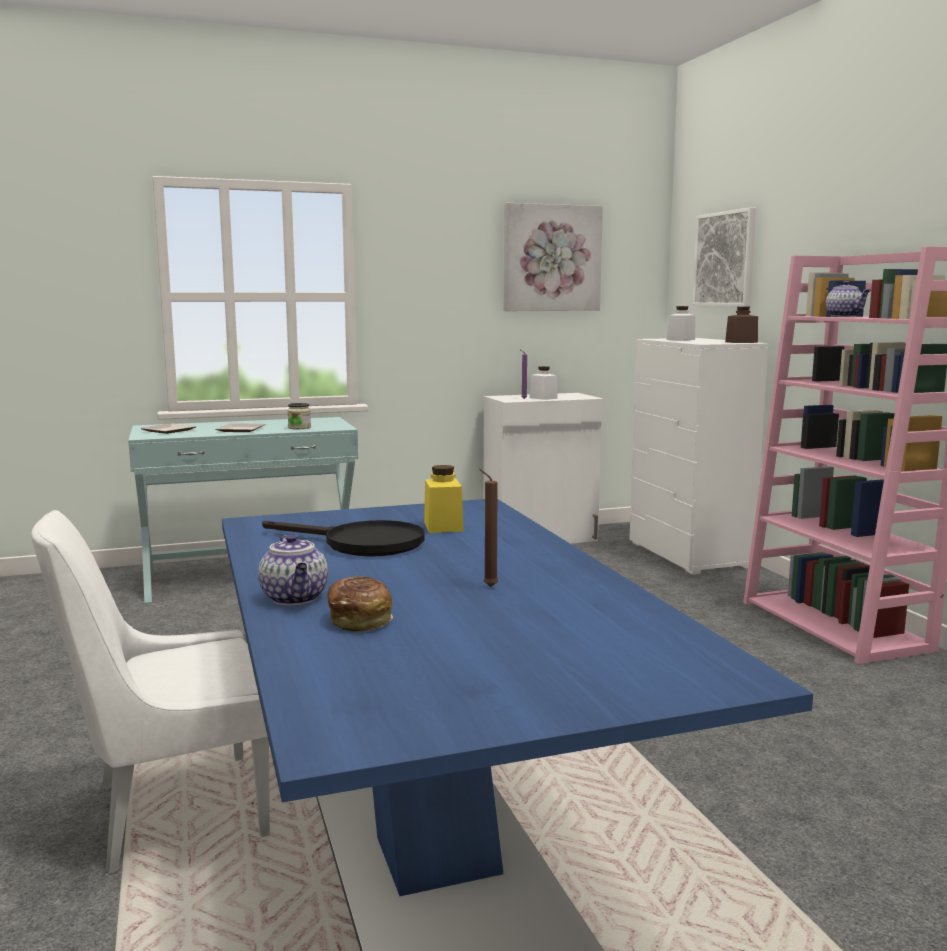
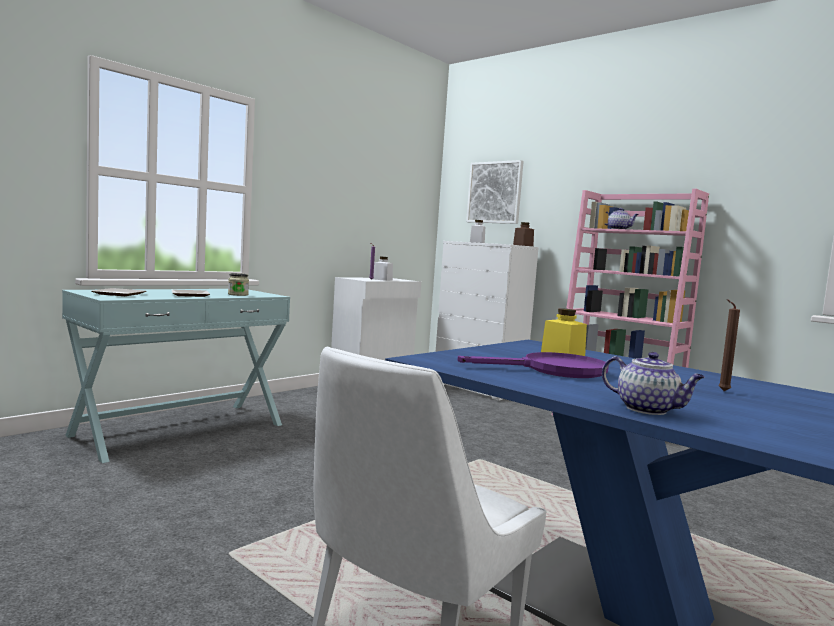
camera: 30 degrees left, 5 degrees down
black frying pan [262,520,425,557] -> purple frying pan [458,352,609,378]
bread [327,576,393,632] -> none
picture [504,203,603,311] -> none

